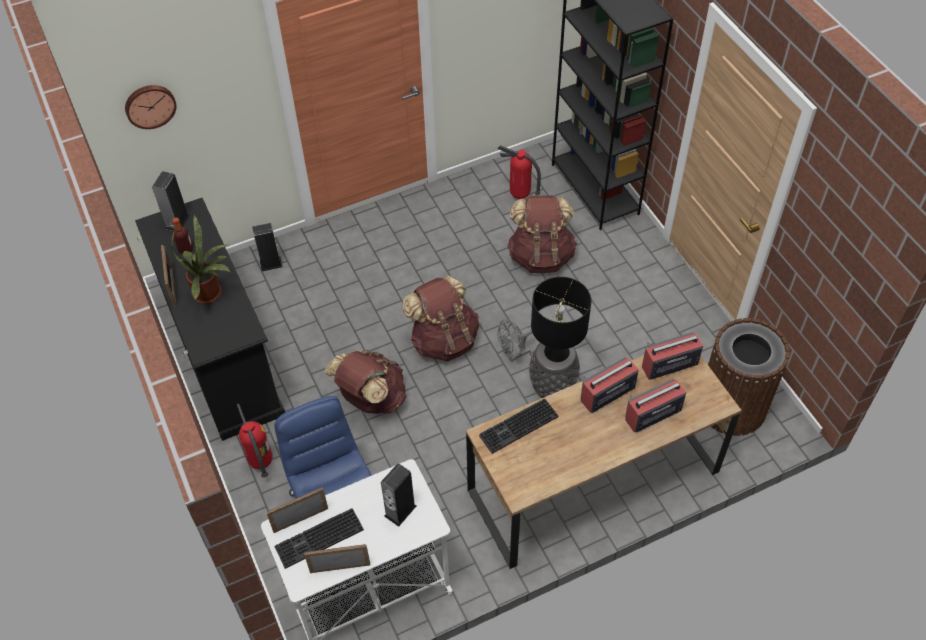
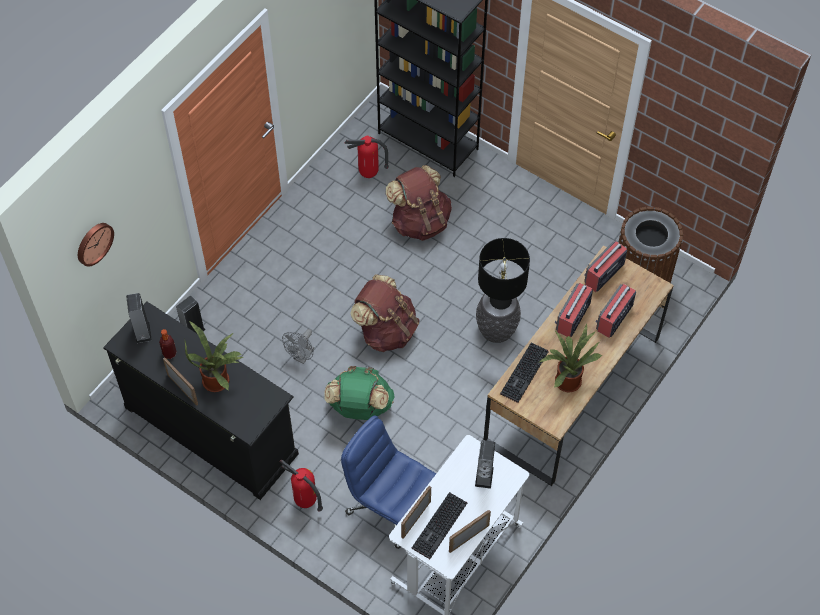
camera: 30 degrees left, 5 degrees up
brown backpack [324,350,406,414] -> green backpack [324,366,395,420]
grey fan [497,319,532,361] -> grey fan moved to [282,329,314,364]
none -> potted plant [540,323,603,393]

